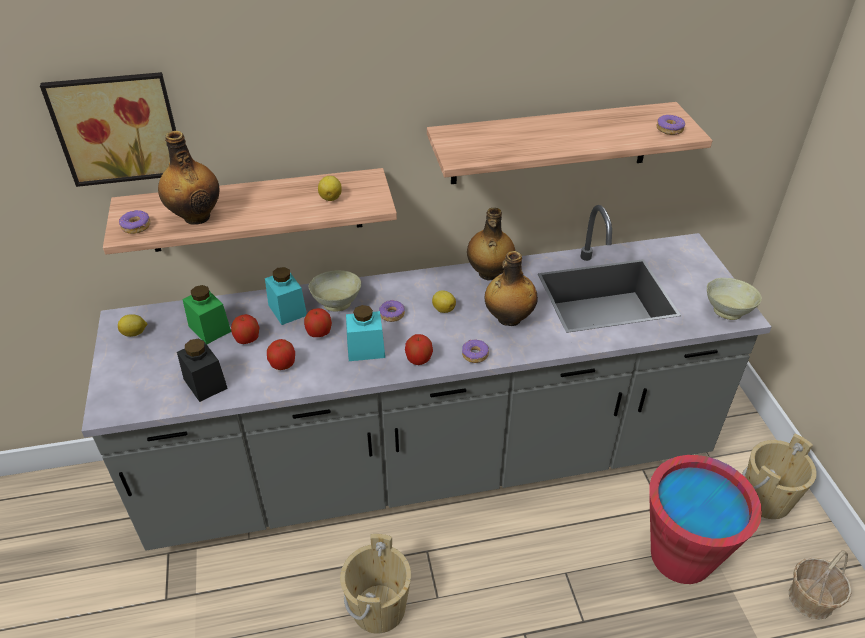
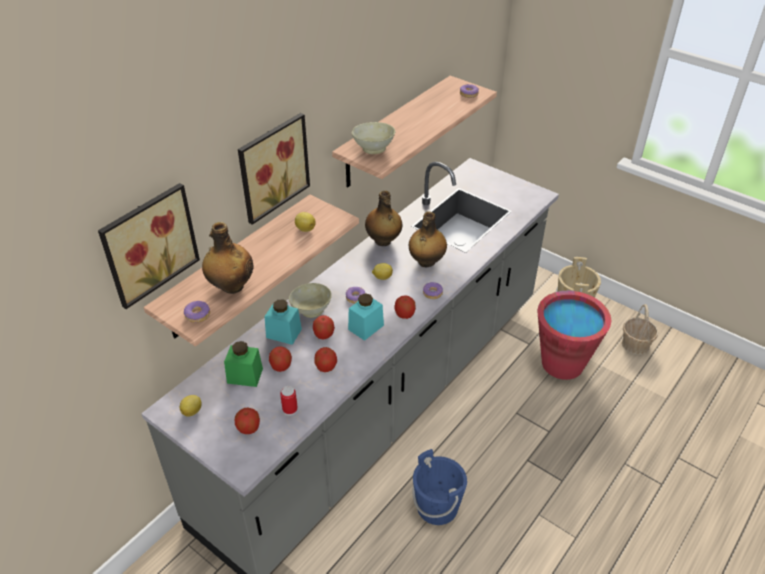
camera: 40 degrees left, 0 degrees up
black jar [177,339,228,402] -> can [280,386,298,415]
beige bucket [340,534,411,634] -> blue bucket [413,449,467,525]
beige bowl [707,278,762,320] -> beige bowl moved to [352,122,395,154]
none -> apple [235,408,260,434]
none -> picture [238,113,310,225]

